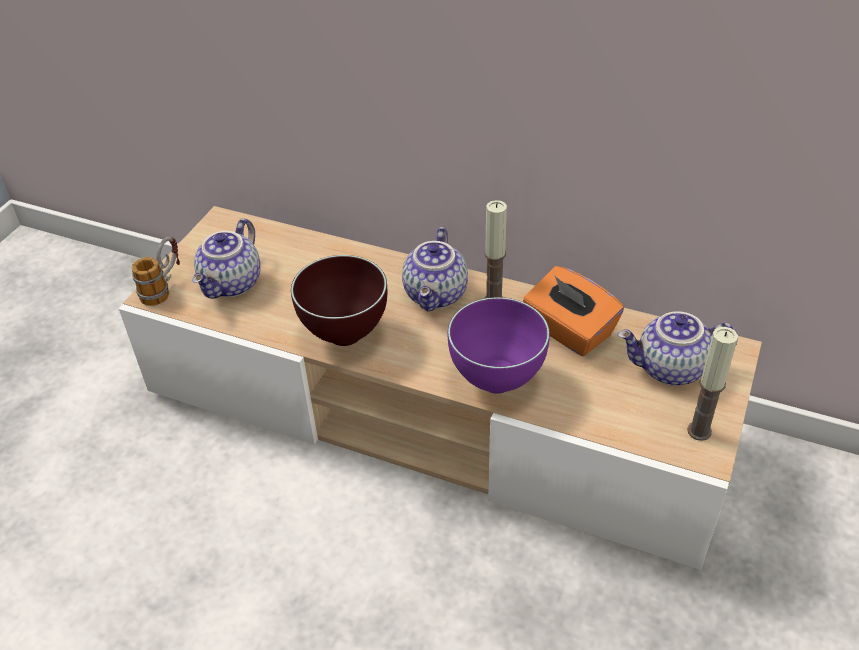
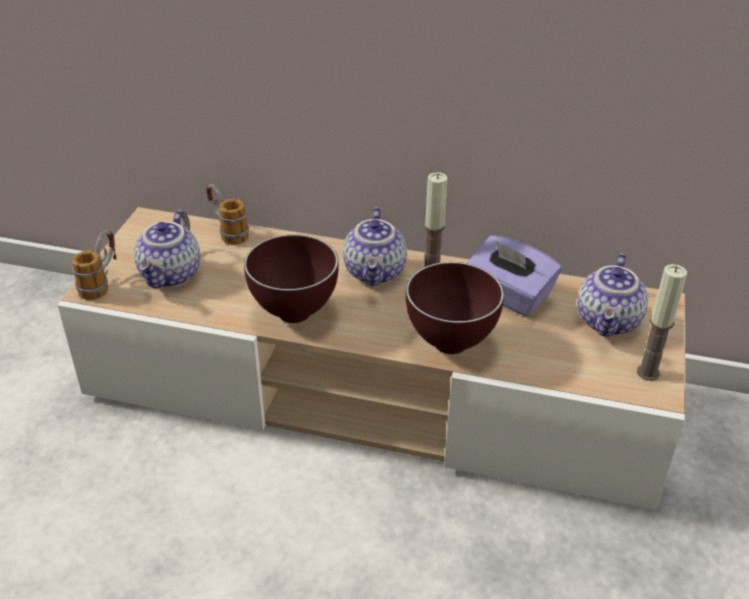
camera: 10 degrees left, 5 degrees down
purple bowl [447,297,550,394] -> brown bowl [406,262,504,354]
orange tissue box [523,266,624,356] -> purple tissue box [467,235,561,316]
teapot [617,311,738,386] -> teapot turned 60 degrees counterclockwise [577,253,648,337]
none -> mug [206,184,249,245]

